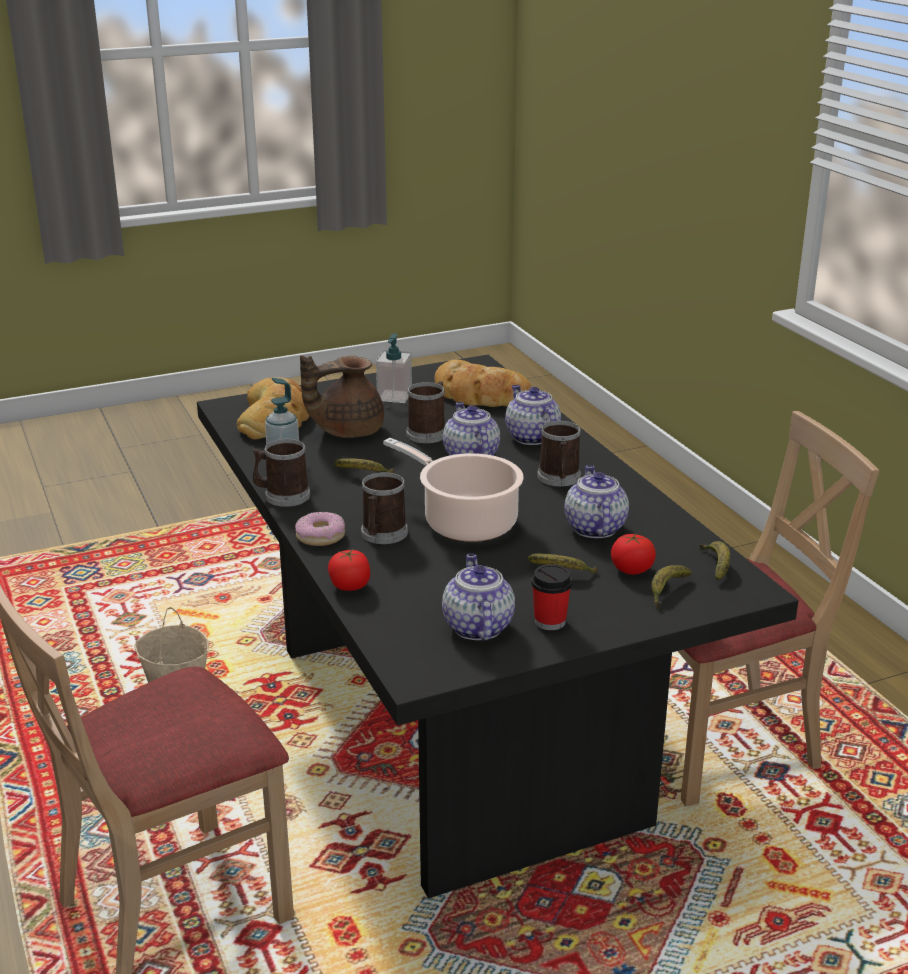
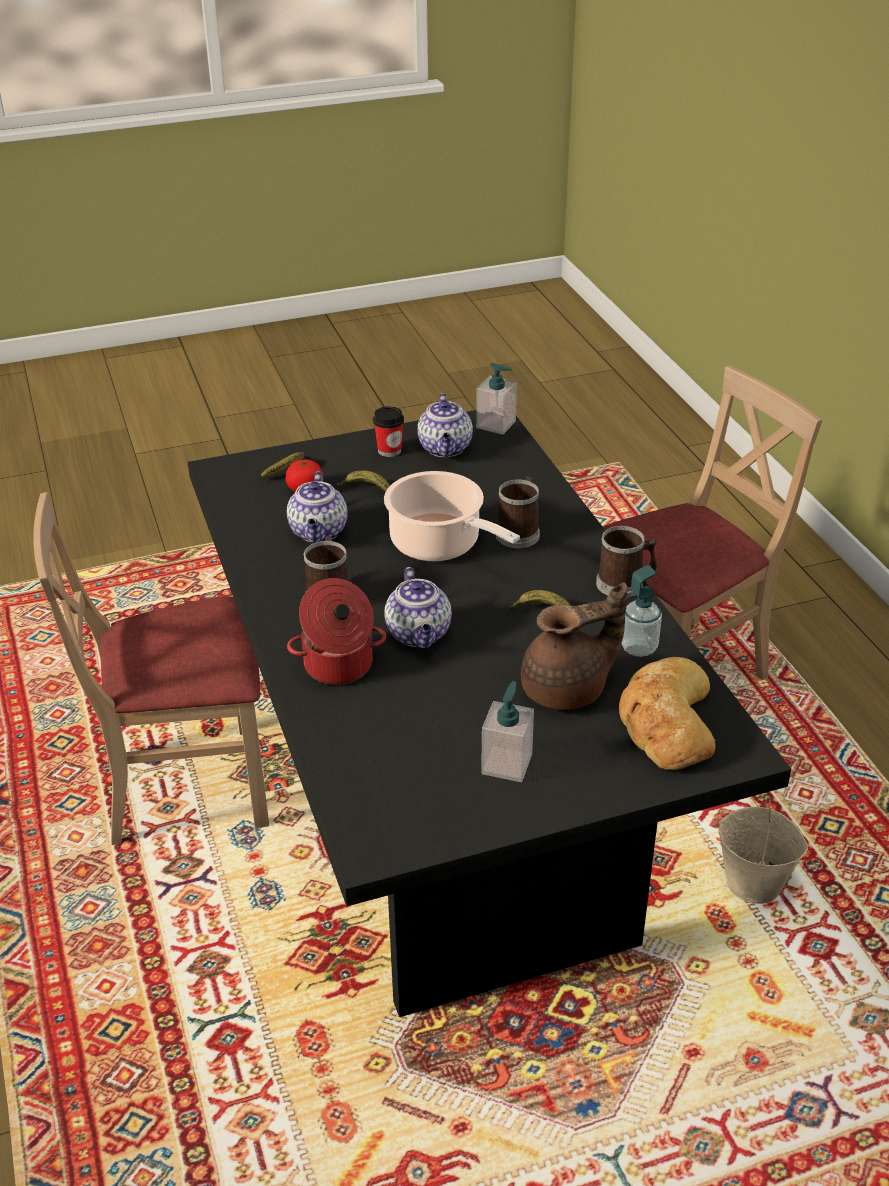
camera: 175 degrees left, 10 degrees up
donut [295,512,345,546] -> none
tomato [328,549,370,591] -> none
mug [406,381,445,443] -> none
bread [434,360,532,407] -> none
teapot [505,385,561,445] -> cooking pot [287,578,386,685]
banana [700,541,730,580] -> none
none -> soap dispenser [476,363,517,435]

